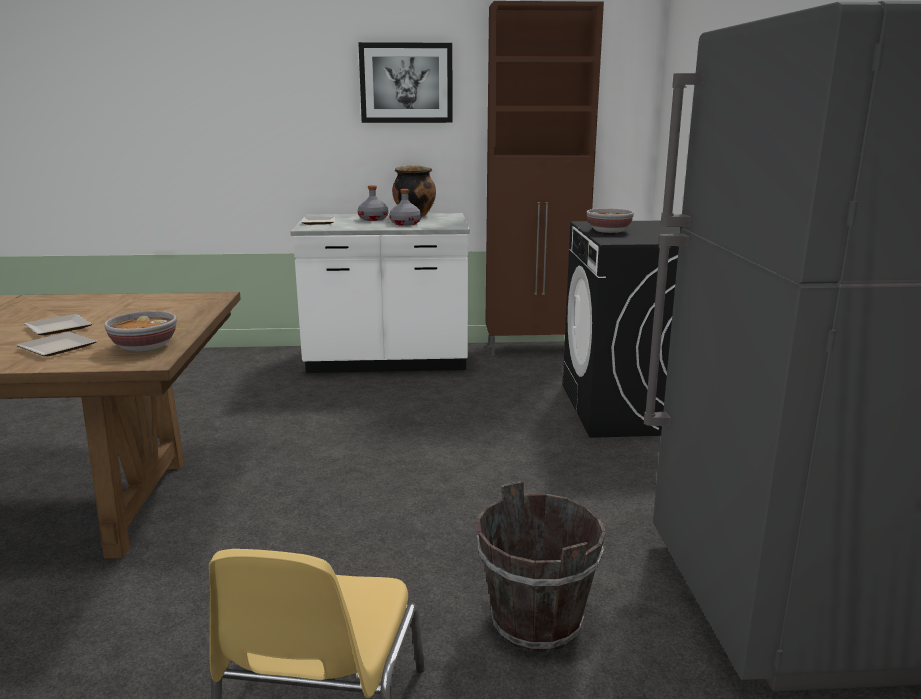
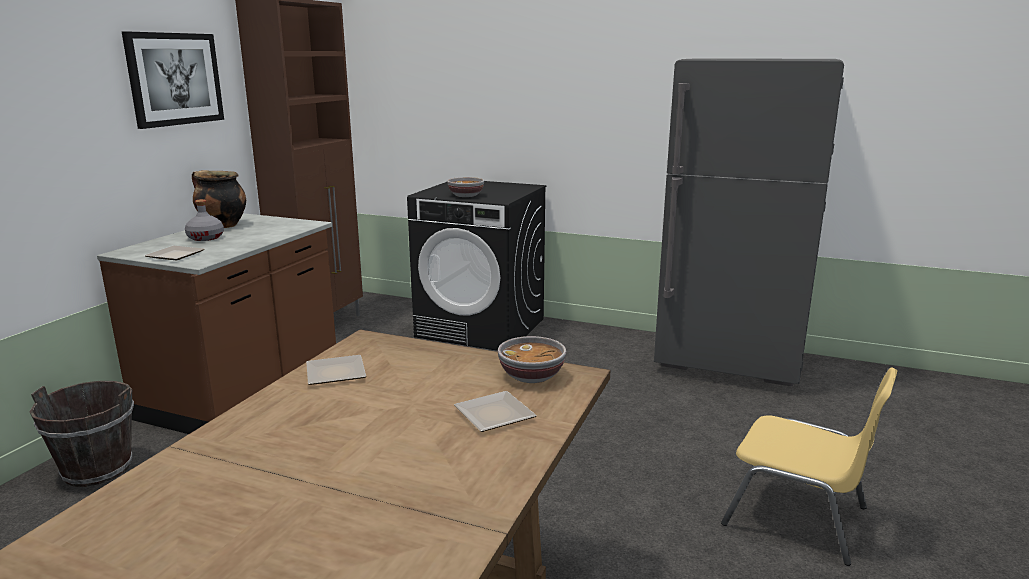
camera: 65 degrees left, 0 degrees up
plate [24,314,92,335] -> plate moved to [306,355,366,385]
white counter [290,213,470,373] -> brown counter [97,213,336,434]
grey bottle [389,189,421,226] -> none
brown bucket [477,481,606,652] -> brown bucket moved to [29,381,134,487]

